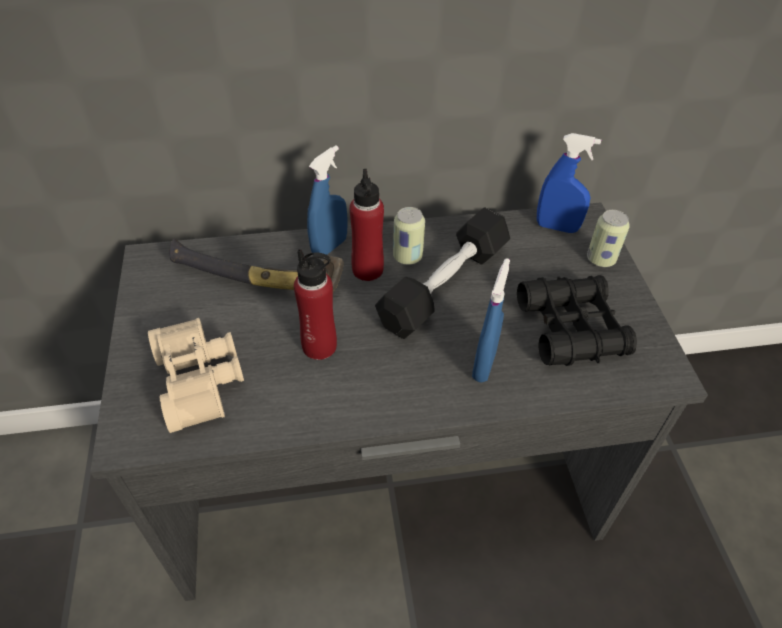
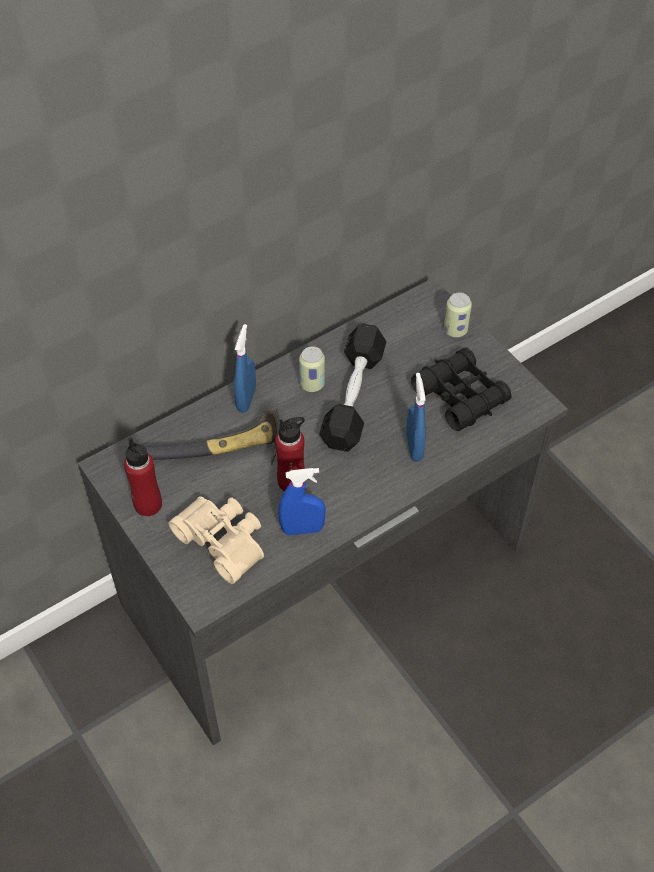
camera: 25 degrees left, 5 degrees up
red bottle [349,169,384,281] -> red bottle moved to [124,437,162,516]
blue spray bottle [537,133,601,233] -> blue spray bottle moved to [278,468,326,535]

